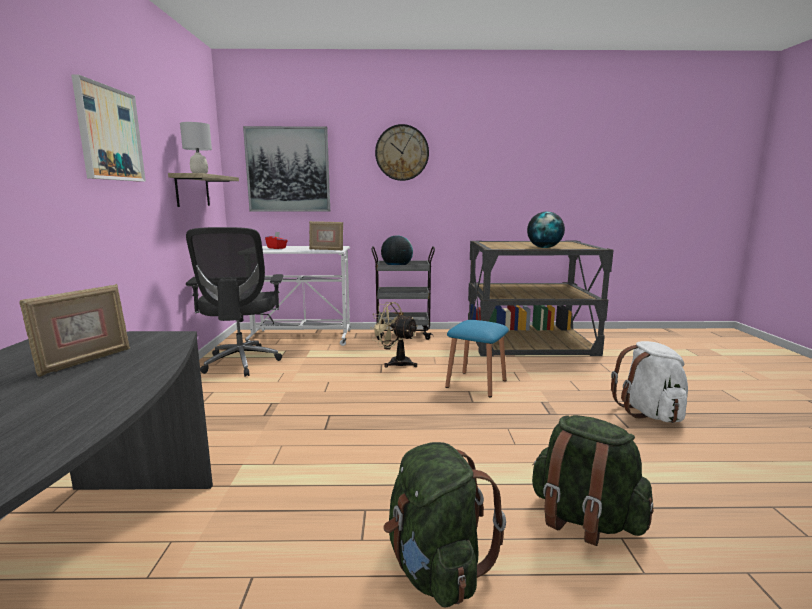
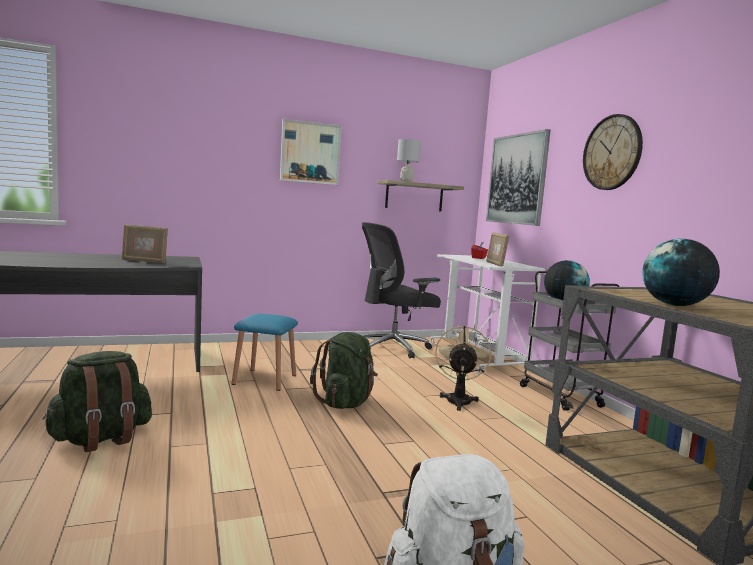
camera: 70 degrees right, 5 degrees down
blue stool [445,320,509,397] -> blue stool moved to [232,314,298,391]
green backpack [532,415,654,546] -> green backpack moved to [310,332,378,409]

